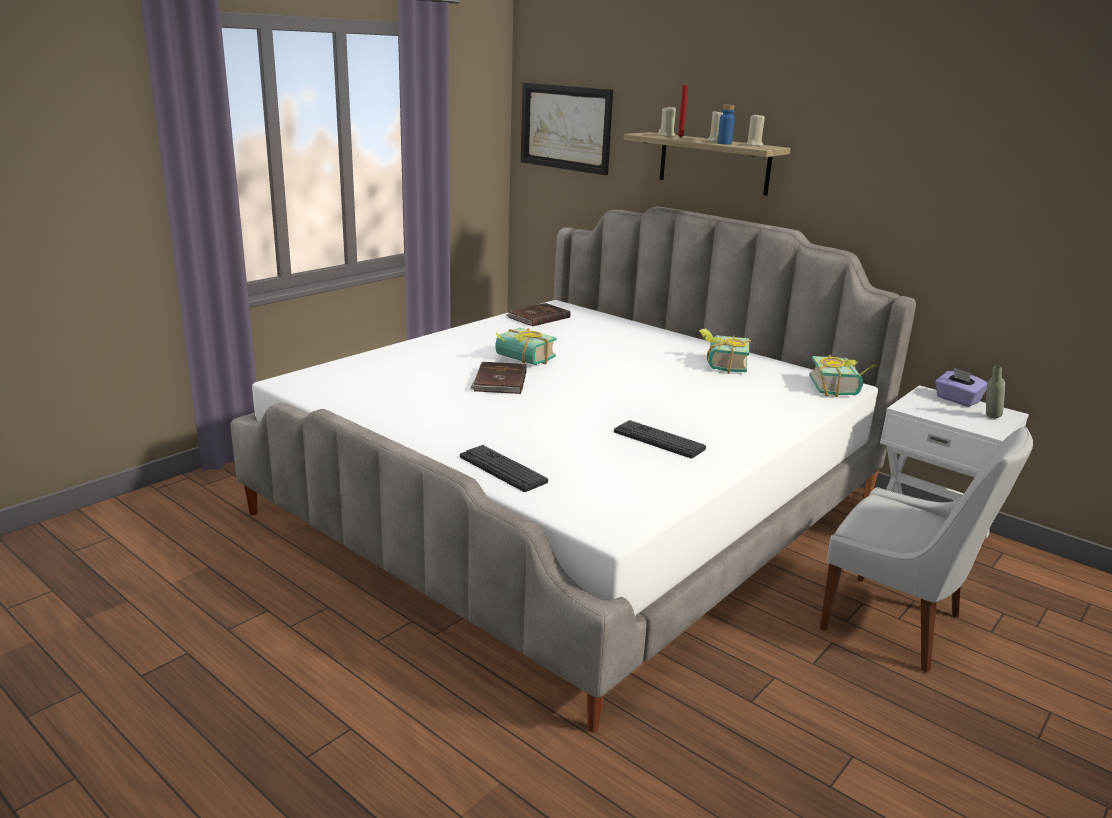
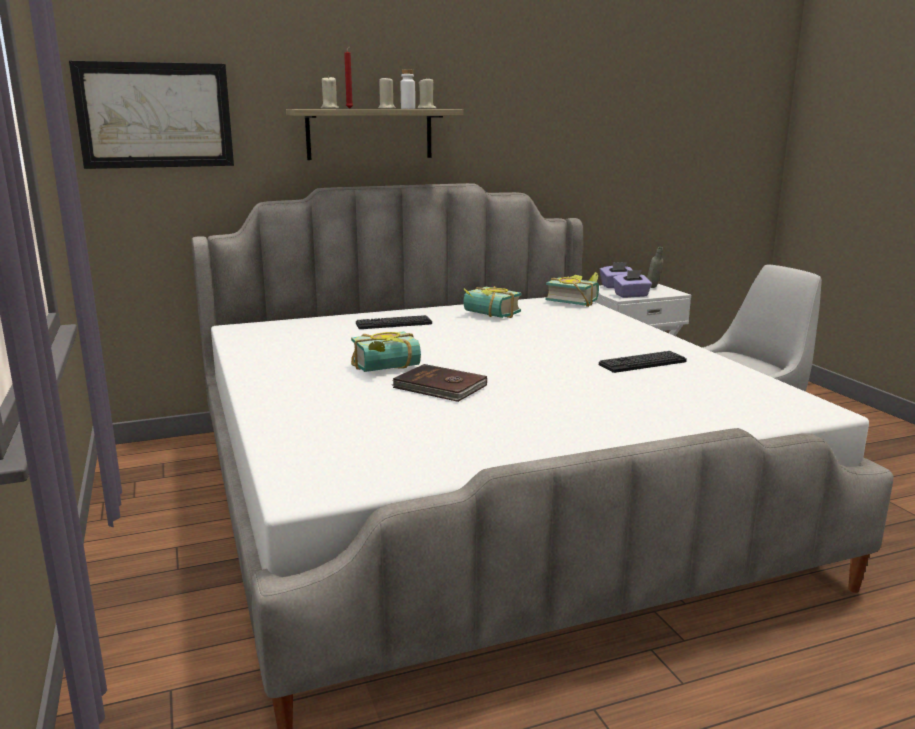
camera: 60 degrees left, 5 degrees down
keyboard [460,445,548,492] -> keyboard moved to [356,315,432,329]
brown book [506,303,571,327] -> none
blue bottle [717,104,735,145] -> white bottle [400,69,415,109]
none -> purple tissue box [613,270,652,298]

